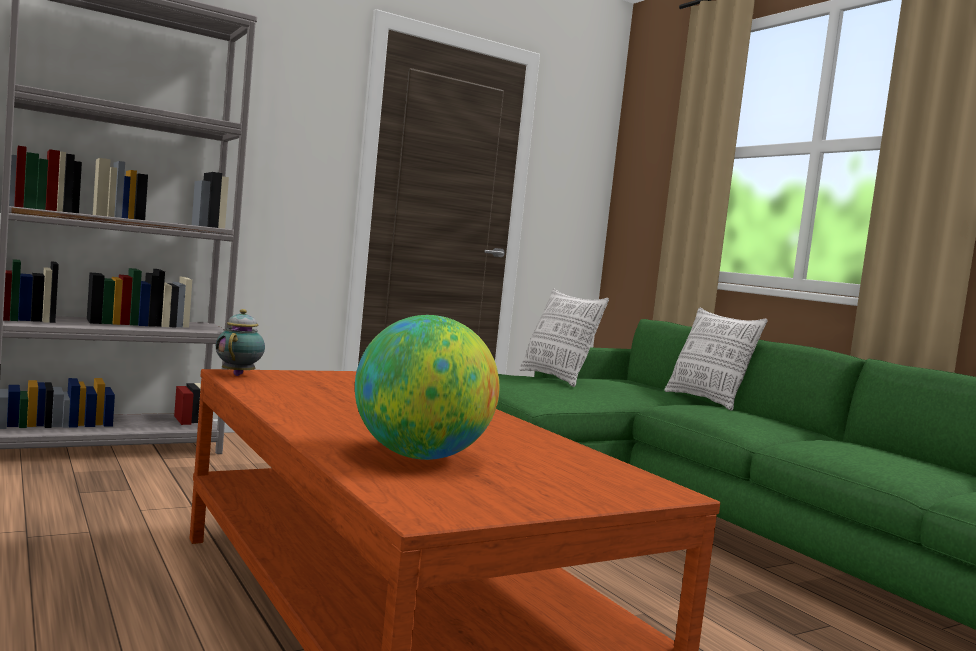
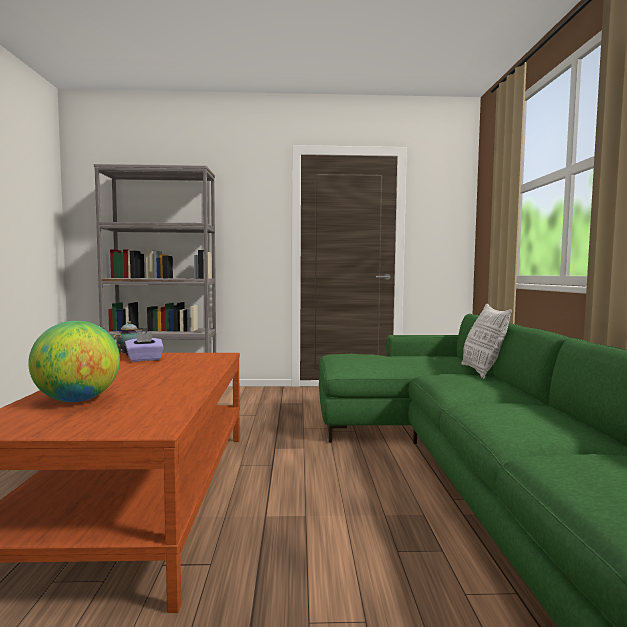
camera: 30 degrees right, 0 degrees up
pillow [519,289,609,387] -> none
none -> purple tissue box [125,333,164,362]

